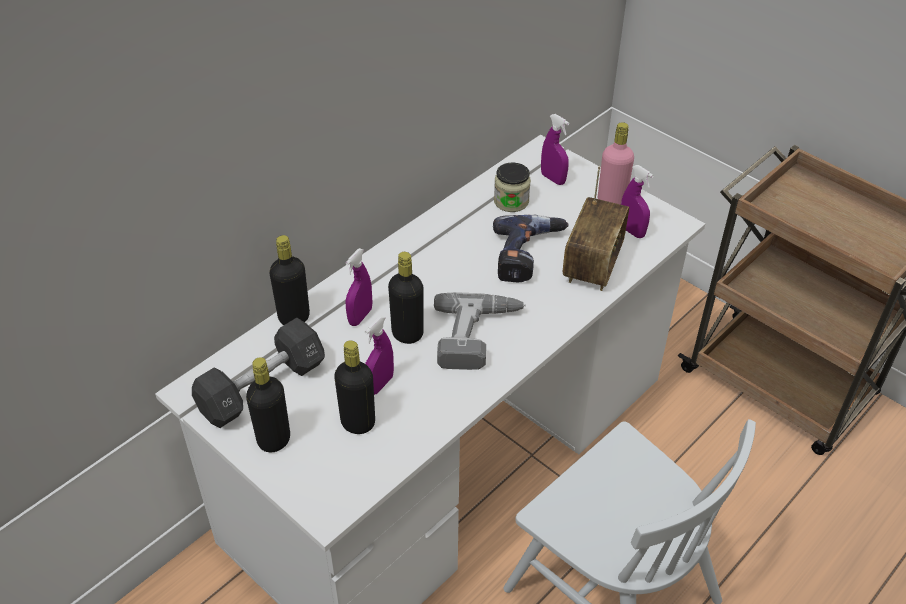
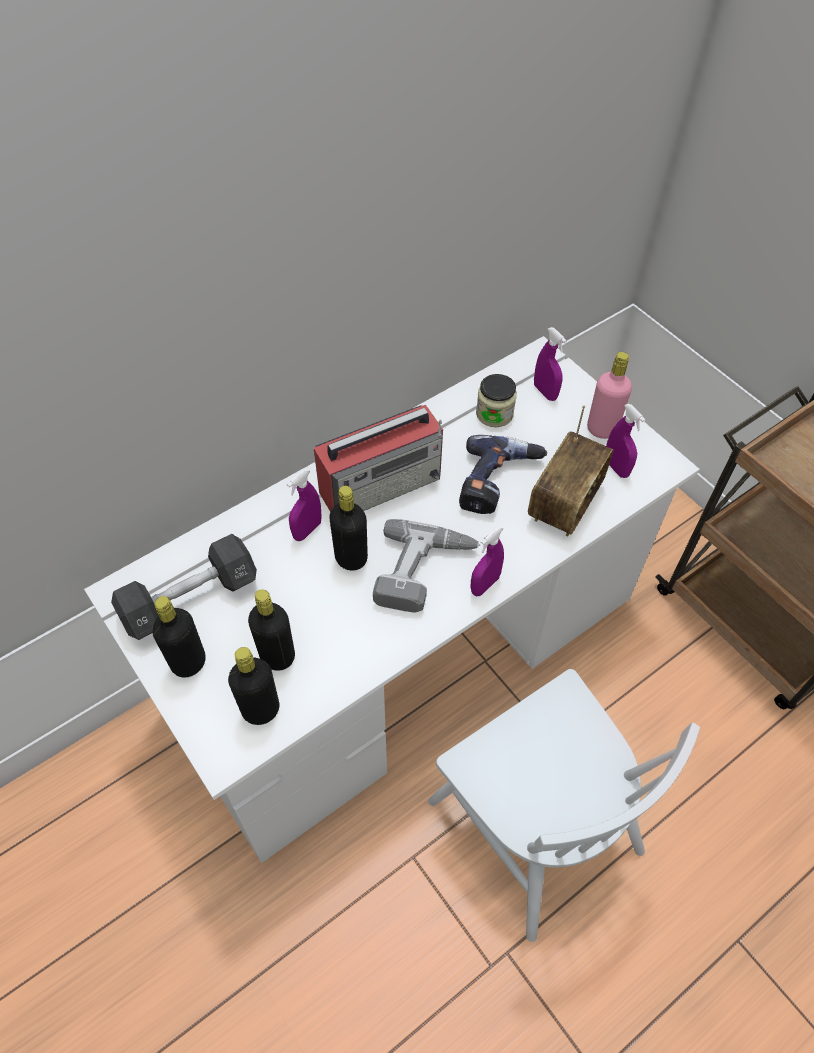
camera: 10 degrees right, 10 degrees up
black bottle [269,235,310,325] -> black bottle moved to [228,647,279,725]
purple spray bottle [365,316,394,395] -> purple spray bottle moved to [470,525,504,596]
none -> radio [314,405,443,512]

